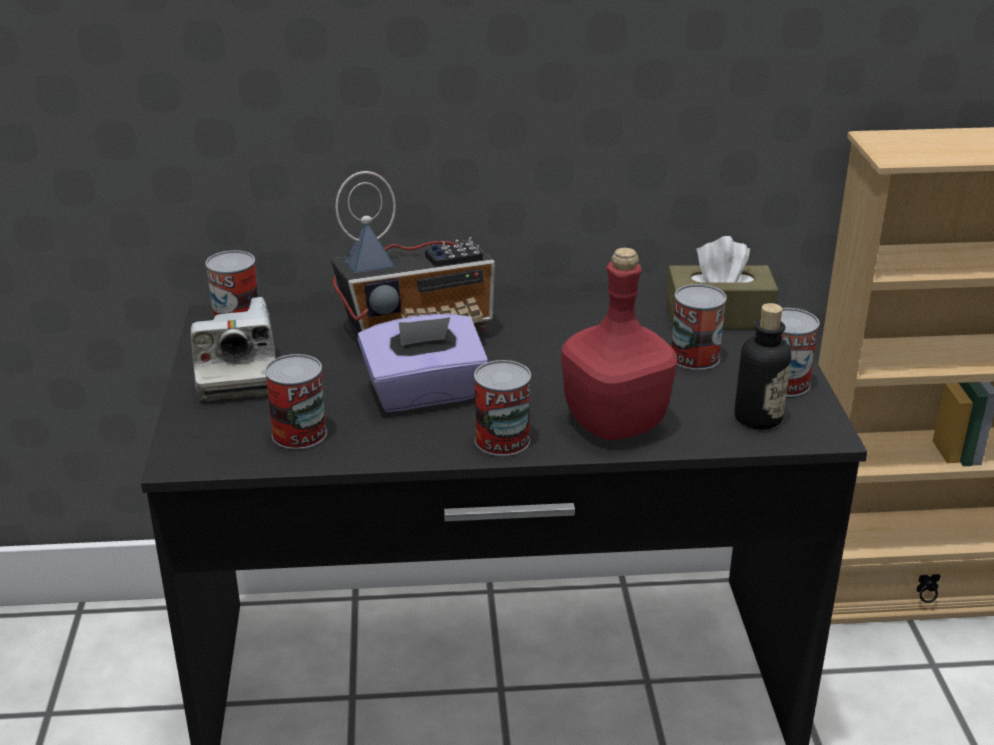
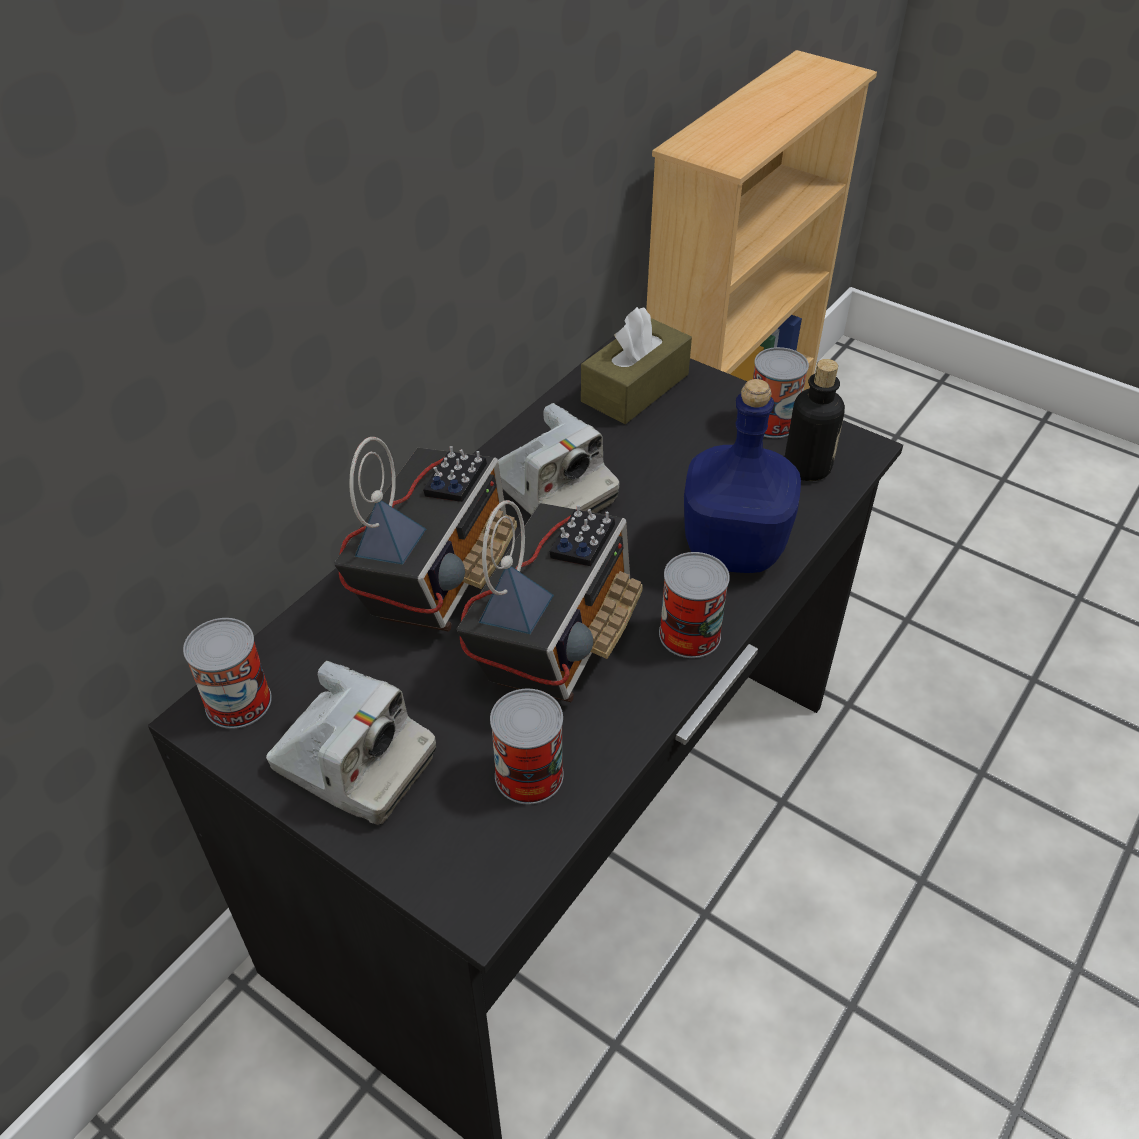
camera: 50 degrees left, 15 degrees up
purple tissue box [357,314,488,412] -> radio [456,500,643,702]
red bottle [561,248,677,440] -> blue bottle [684,379,801,573]
can [671,284,727,370] -> none
none -> camera [498,403,619,515]

